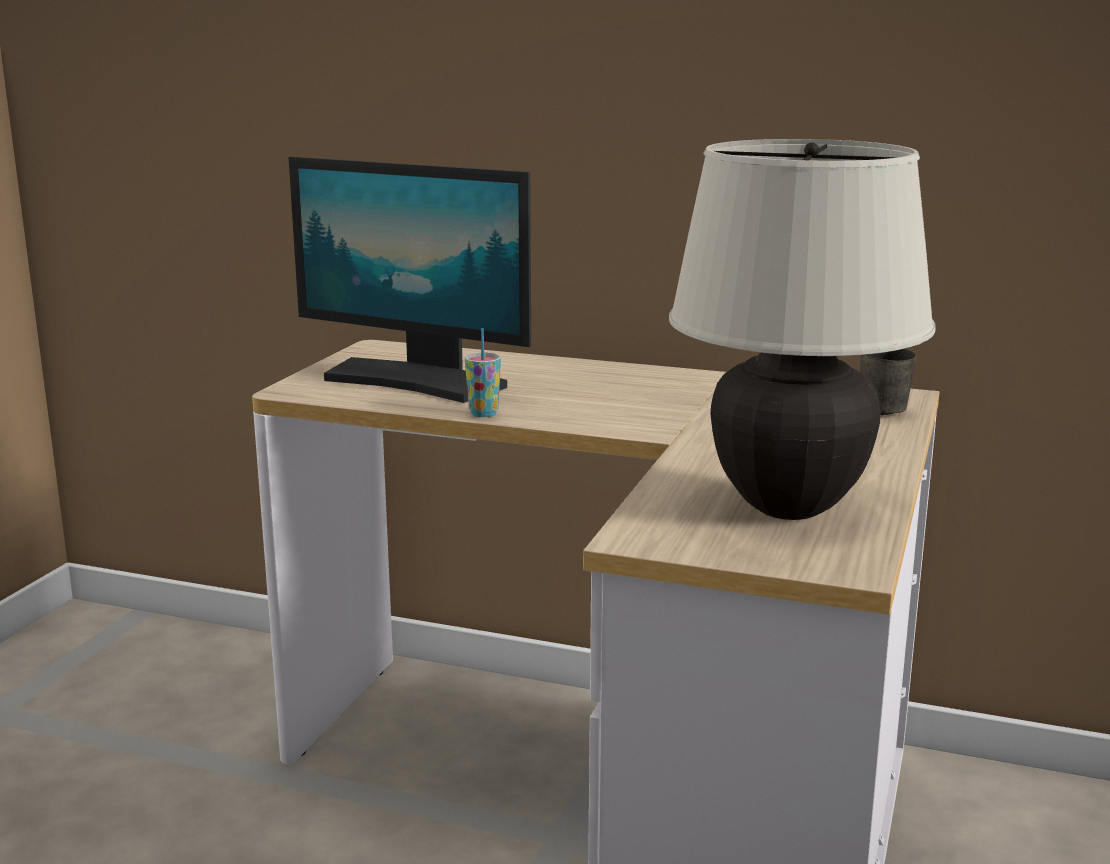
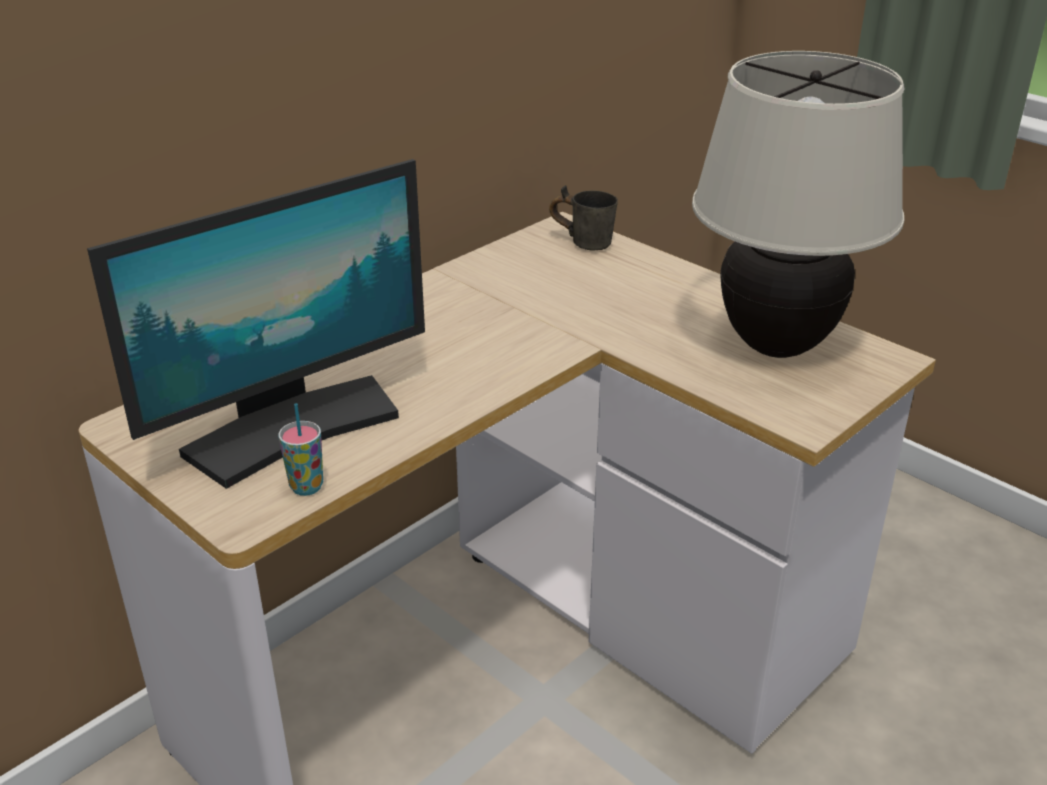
camera: 65 degrees left, 15 degrees up
cup [465,328,501,417] -> cup moved to [278,403,323,496]

